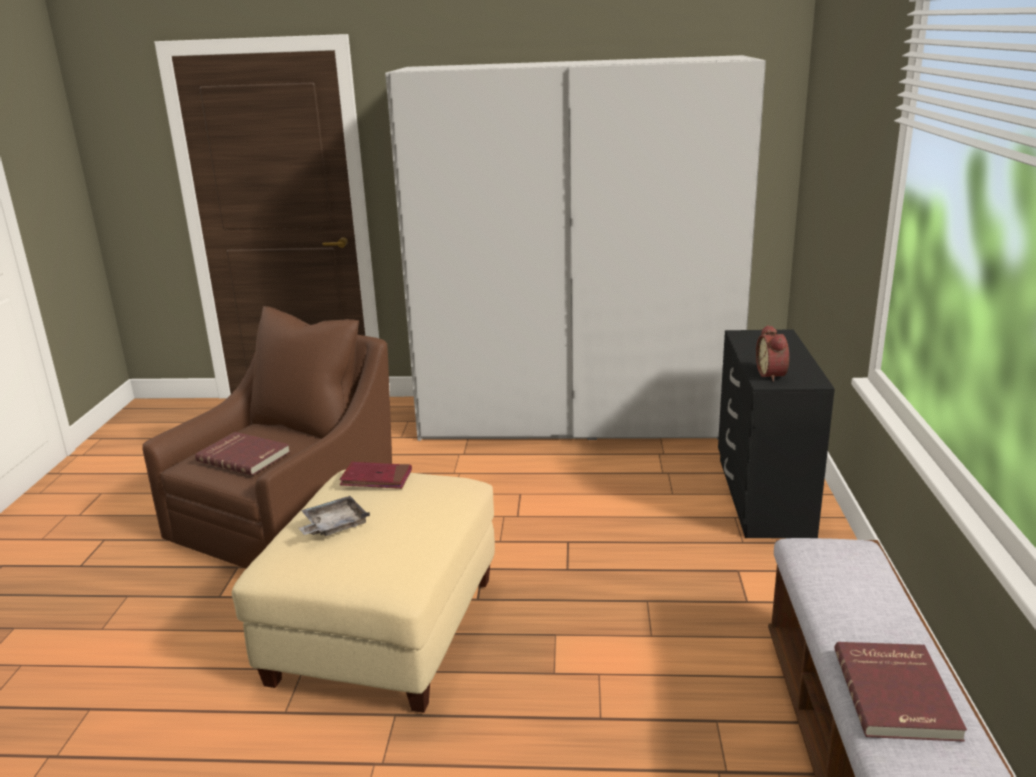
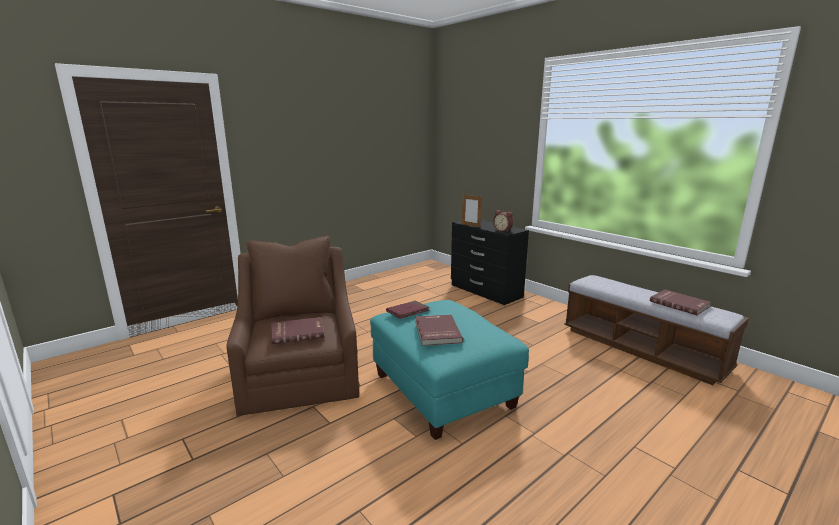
camera: 45 degrees left, 5 degrees down
beige ottoman [232,470,495,713] -> turquoise ottoman [370,300,529,440]
grey tray [299,496,370,536] -> red book [415,315,463,346]
white wardrobe [385,55,766,441] -> none
none -> picture frame [462,195,482,227]

